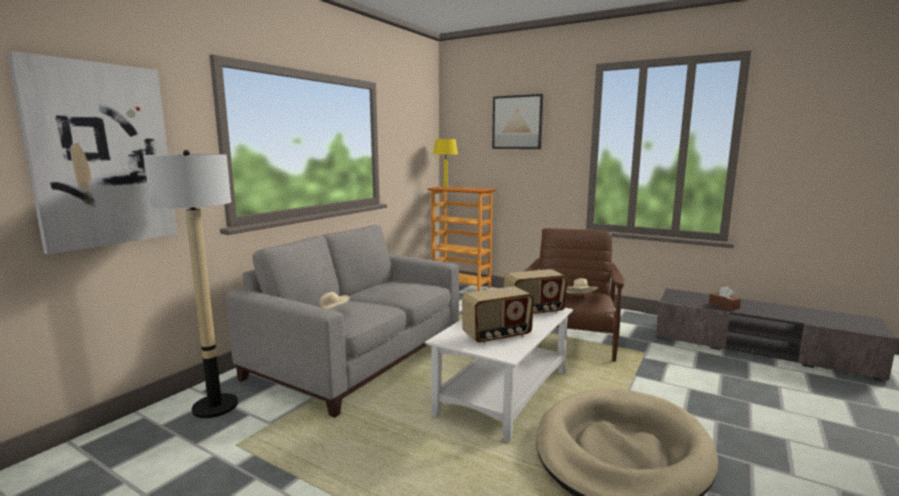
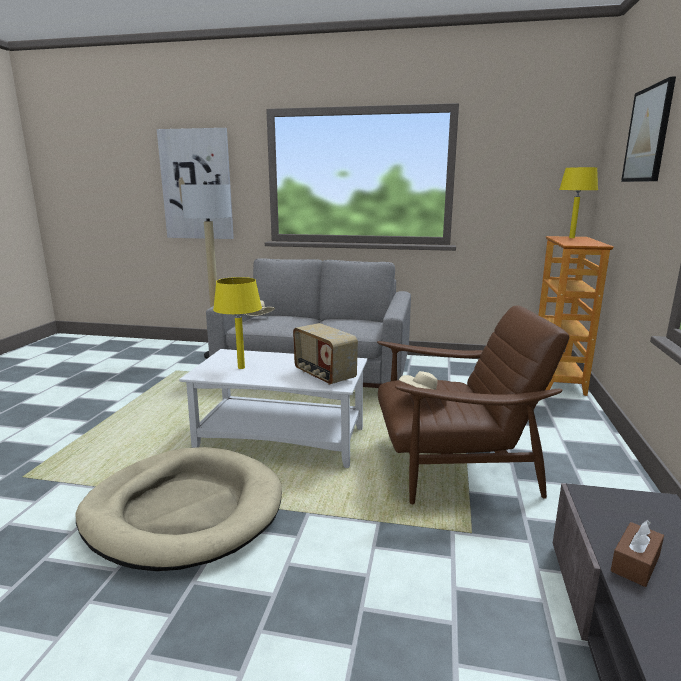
camera: 70 degrees right, 5 degrees up
radio [462,286,534,344] -> yellow table lamp [213,277,262,369]

